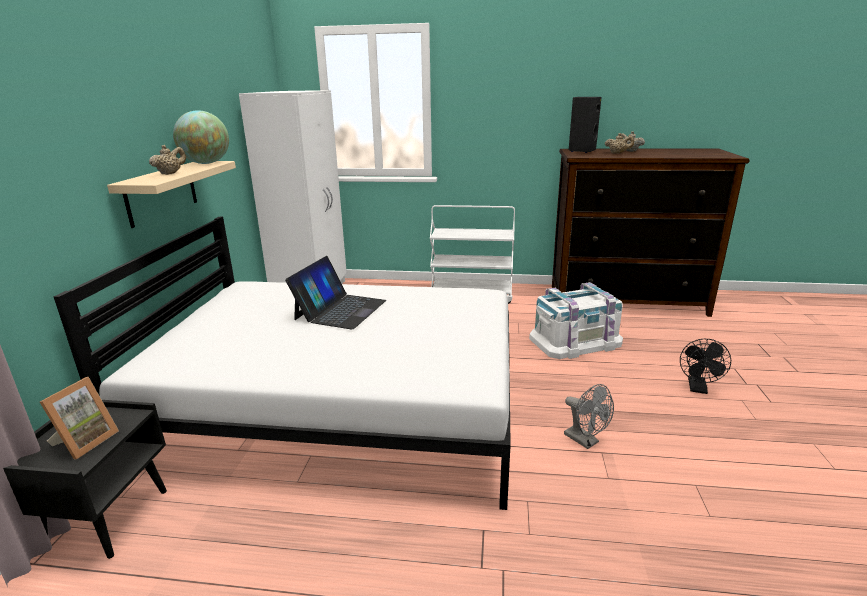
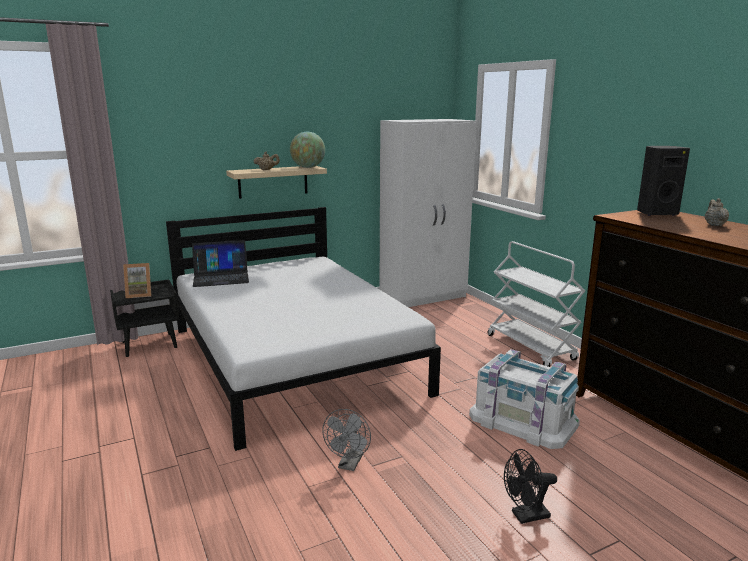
camera: 55 degrees right, 5 degrees down
laptop [285,256,386,329] -> laptop moved to [192,240,249,287]
beige teapot [605,133,634,154] -> none

